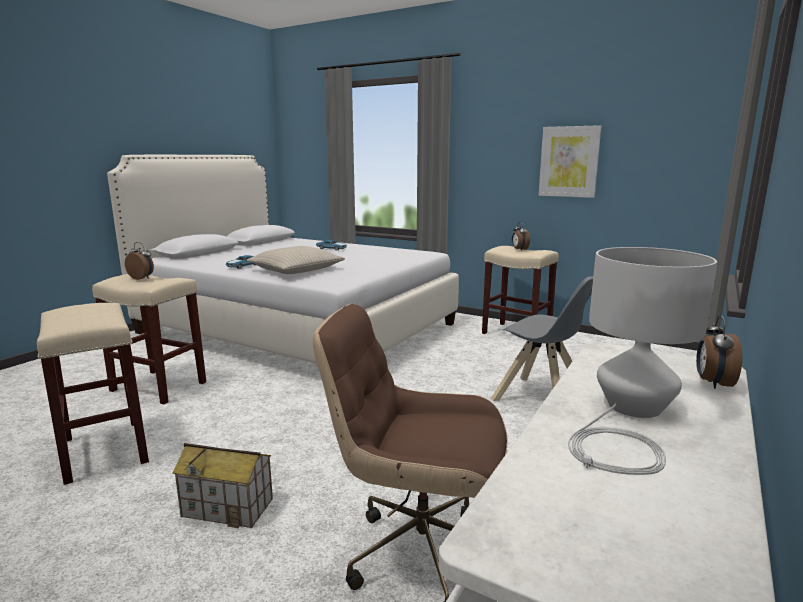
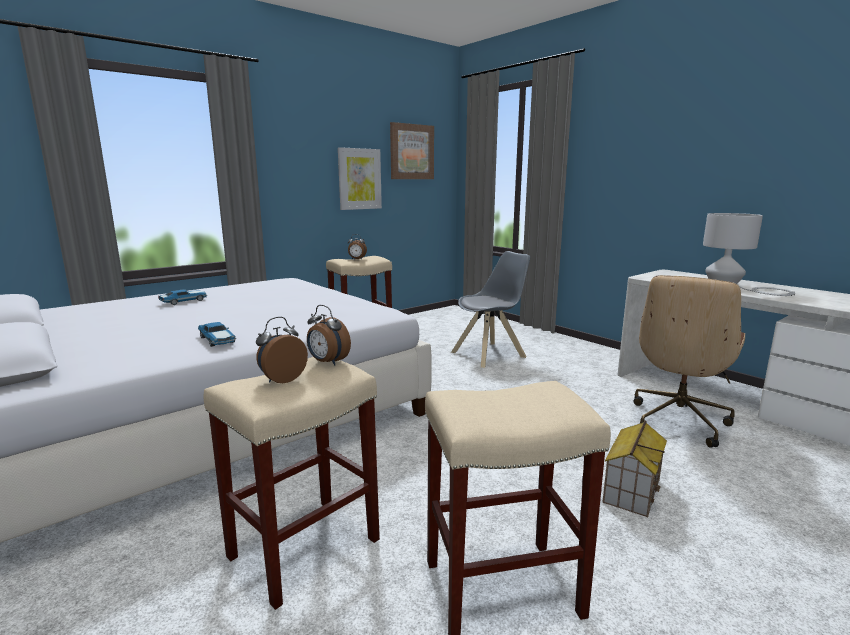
camera: 70 degrees left, 0 degrees up
beige pillow [246,246,345,274] -> none
alarm clock [696,315,742,389] -> alarm clock moved to [307,305,351,365]
none -> picture [390,122,434,179]

